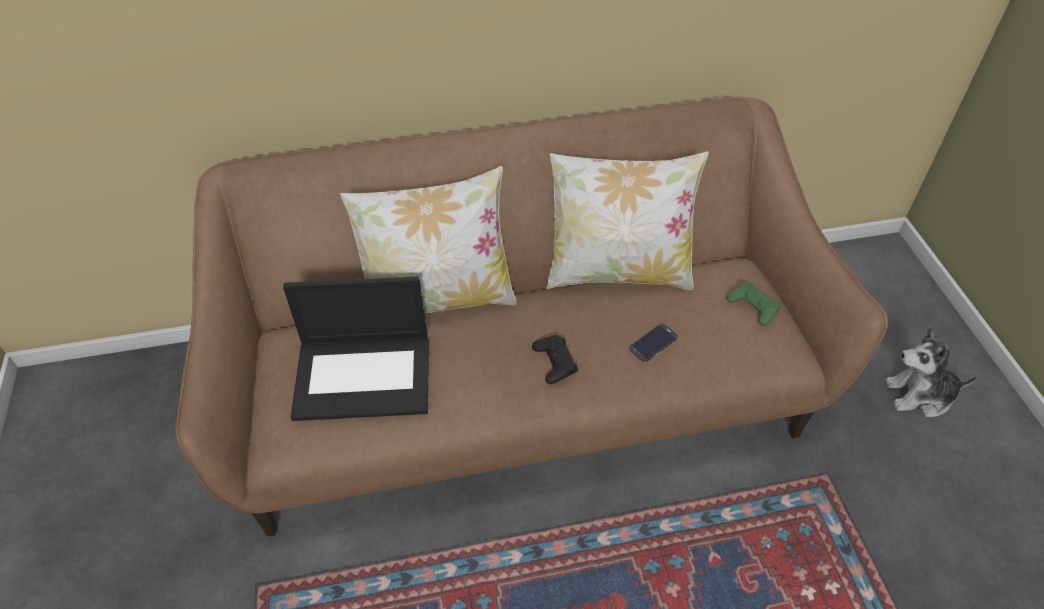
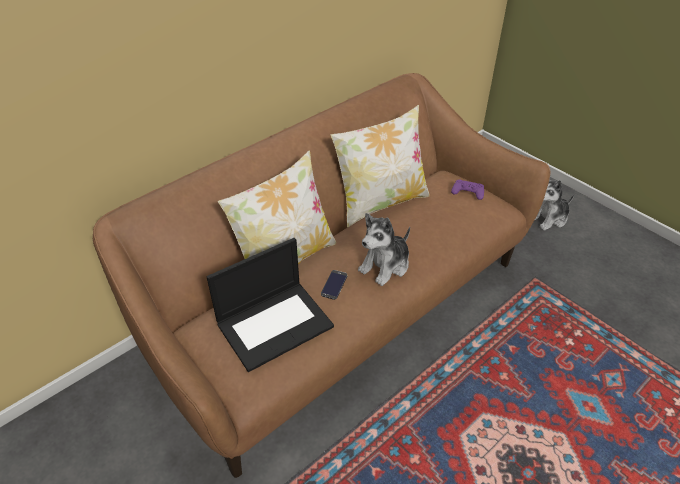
camera: 30 degrees left, 5 degrees down
black game controller [532,335,578,384] -> plush toy [358,213,410,286]
phone [629,323,678,362] -> phone moved to [321,270,347,300]
green game controller [726,282,781,326] -> purple game controller [451,180,484,200]

